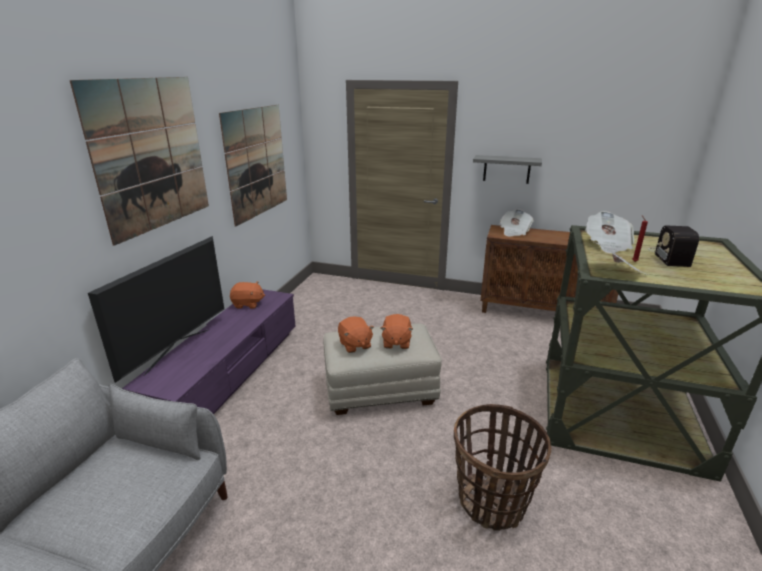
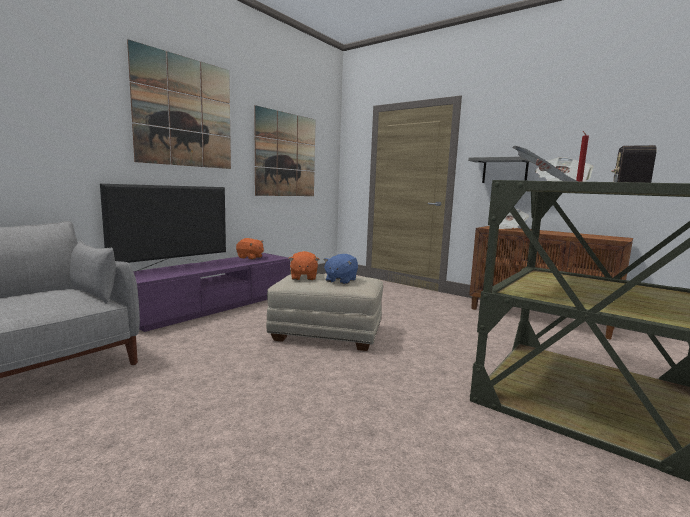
camera: 20 degrees right, 15 degrees down
orange plush toy [381,314,413,349] -> blue plush toy [323,254,358,284]
basket [454,404,552,530] -> none

